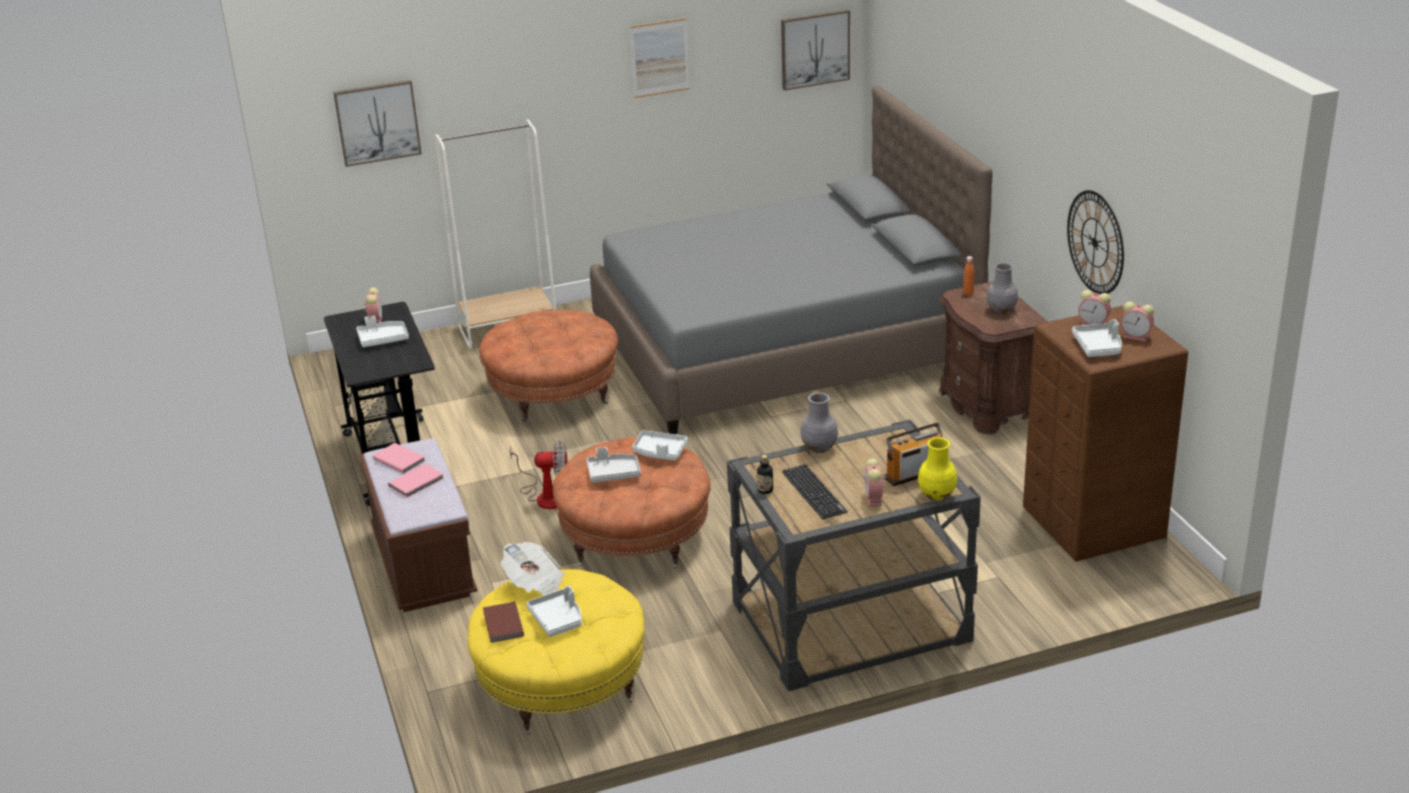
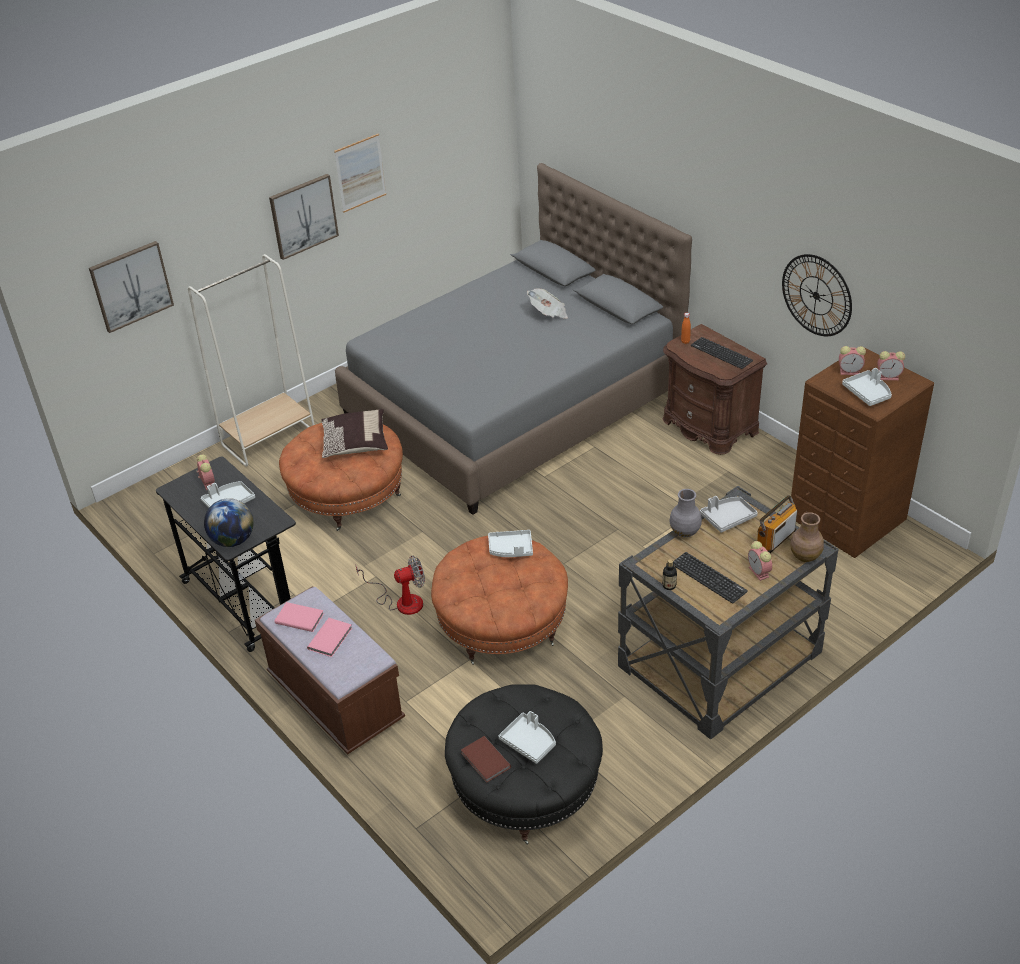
camera: 20 degrees left, 10 degrees up
yellow ottoman [468,569,644,735] -> black ottoman [445,684,603,845]
newspaper [501,542,565,595] -> newspaper moved to [527,288,568,319]
grey tray [587,447,641,483] -> grey tray moved to [700,496,758,533]
picture [781,9,850,91] -> picture moved to [269,174,339,260]
yellow vase [918,438,957,501] -> brown vase [790,512,824,562]
grey vase [986,263,1018,314] -> keyboard [691,337,753,369]
none -> globe [204,498,254,547]
none -> pillow [321,409,388,458]

